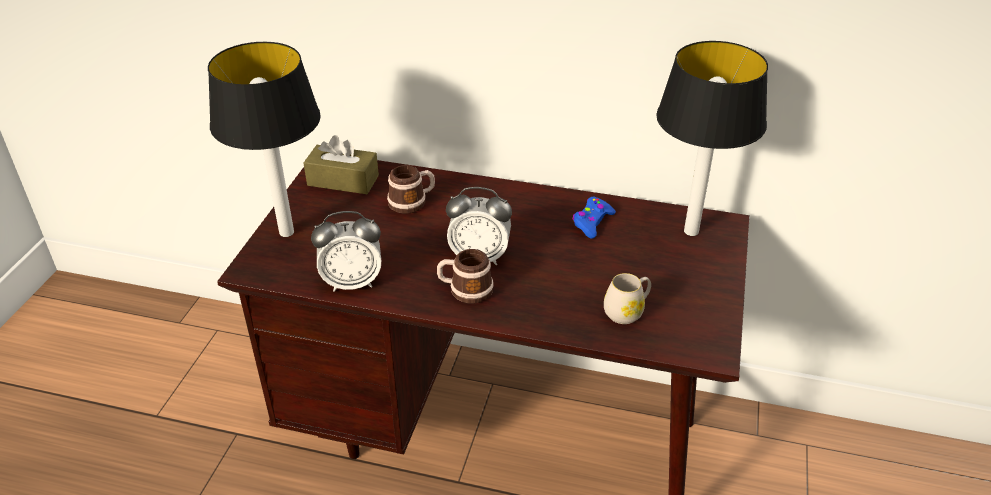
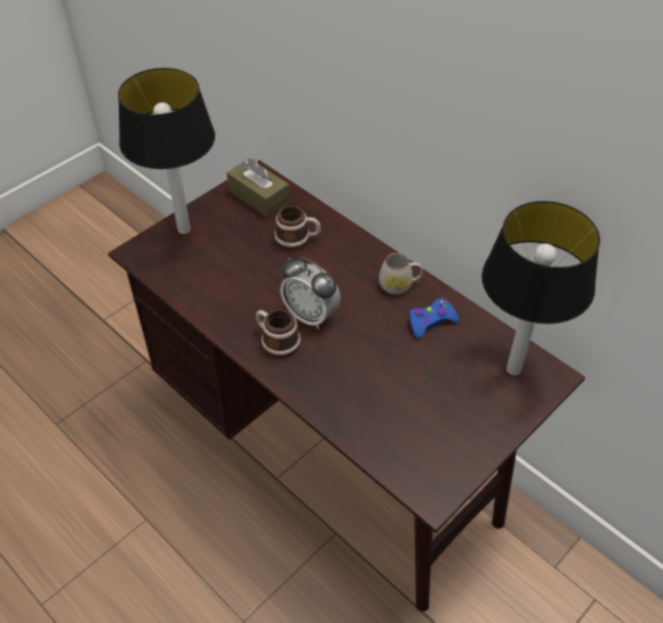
camera: 30 degrees right, 10 degrees up
alarm clock [311,211,381,292] -> none
white mug [604,273,651,324] -> white mug moved to [379,253,423,295]

